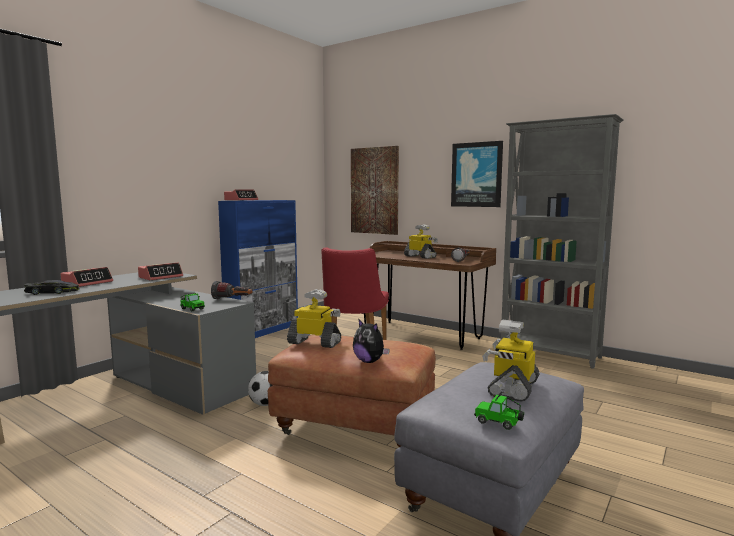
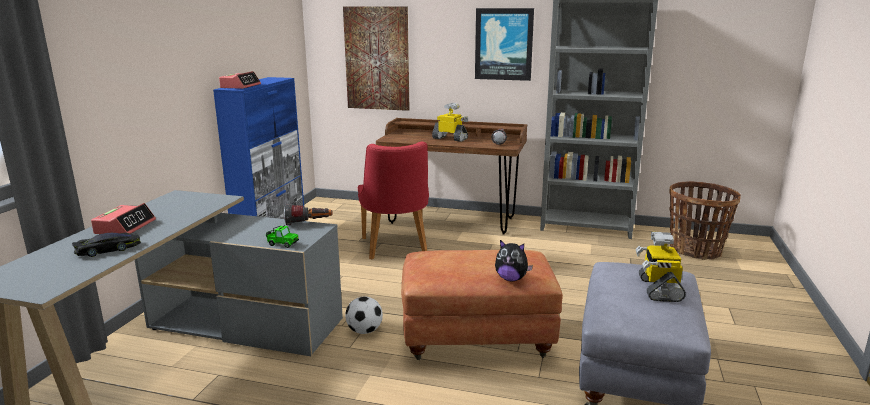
camera: 20 degrees left, 10 degrees up
alarm clock [138,263,183,280] -> none
toy robot [287,289,341,348] -> none
toy car [474,394,524,430] -> none
none -> basket [669,181,741,260]

